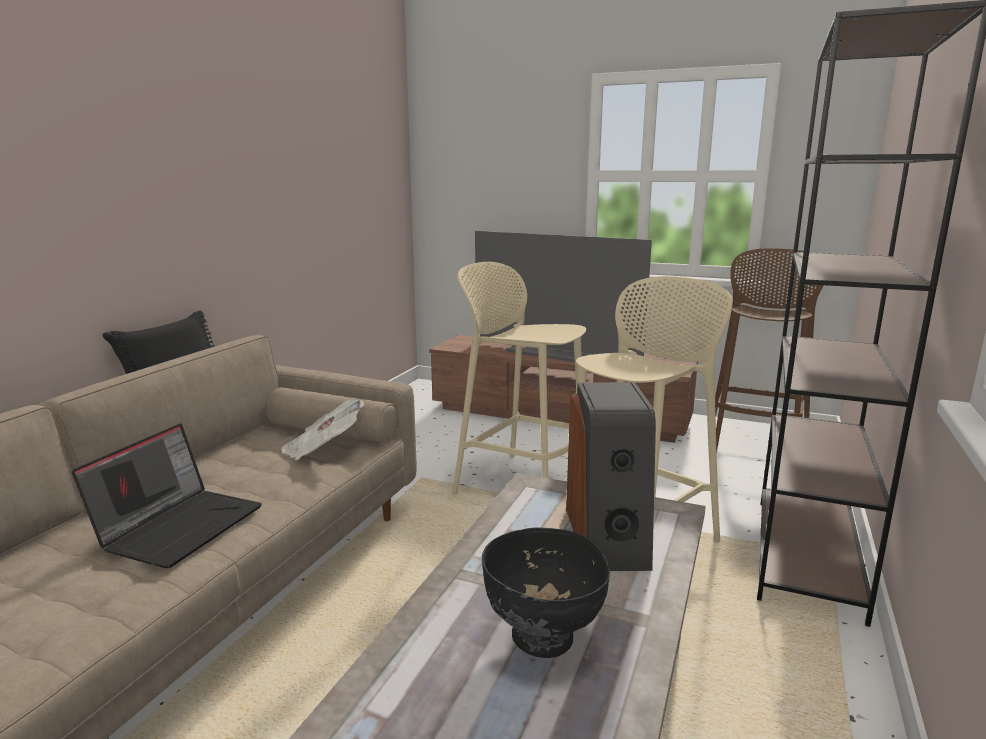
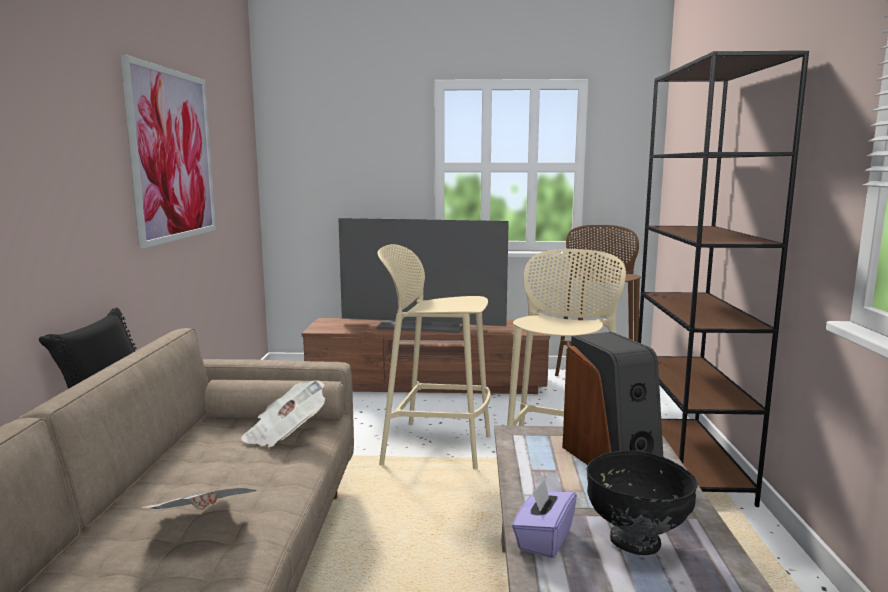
camera: 20 degrees left, 5 degrees down
laptop [72,423,262,568] -> newspaper [142,488,256,510]
none -> picture [120,54,216,248]
none -> purple tissue box [512,479,577,558]

